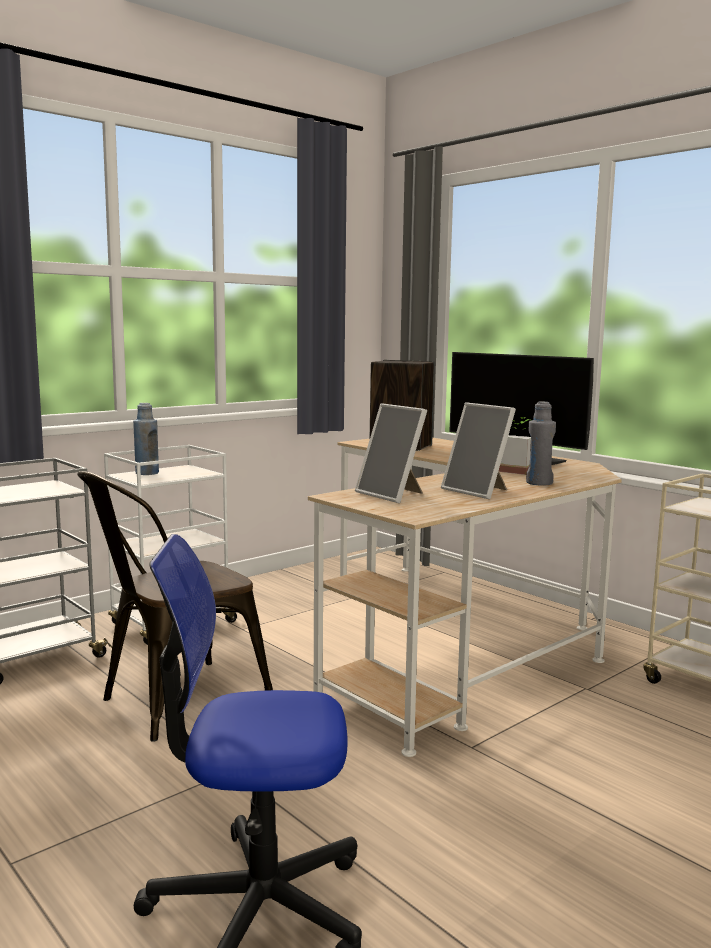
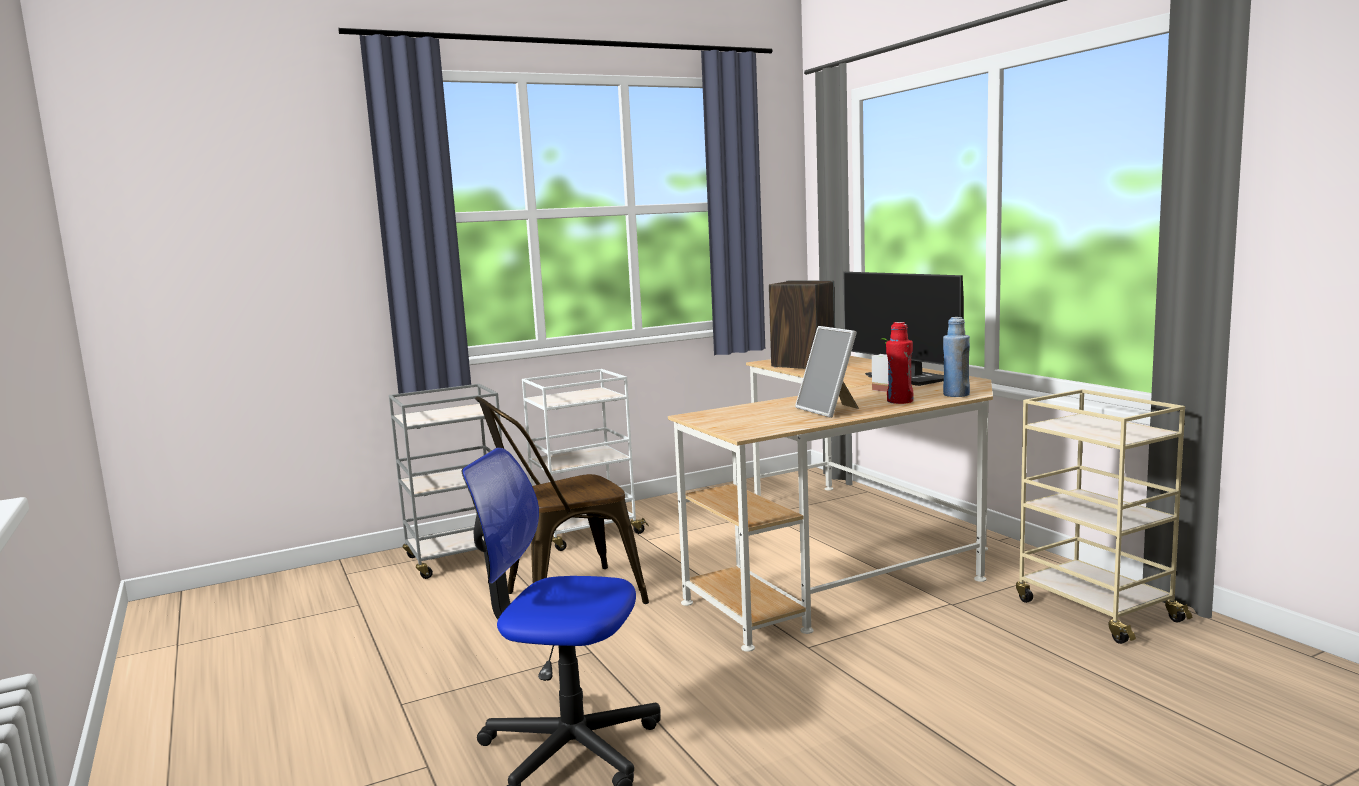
camera: 15 degrees right, 0 degrees up
blue bottle [133,403,159,475] -> blue bottle moved to [943,317,970,397]
picture frame [355,403,427,503] -> none
grey bottle [526,402,556,486] -> red bottle [886,322,913,404]

